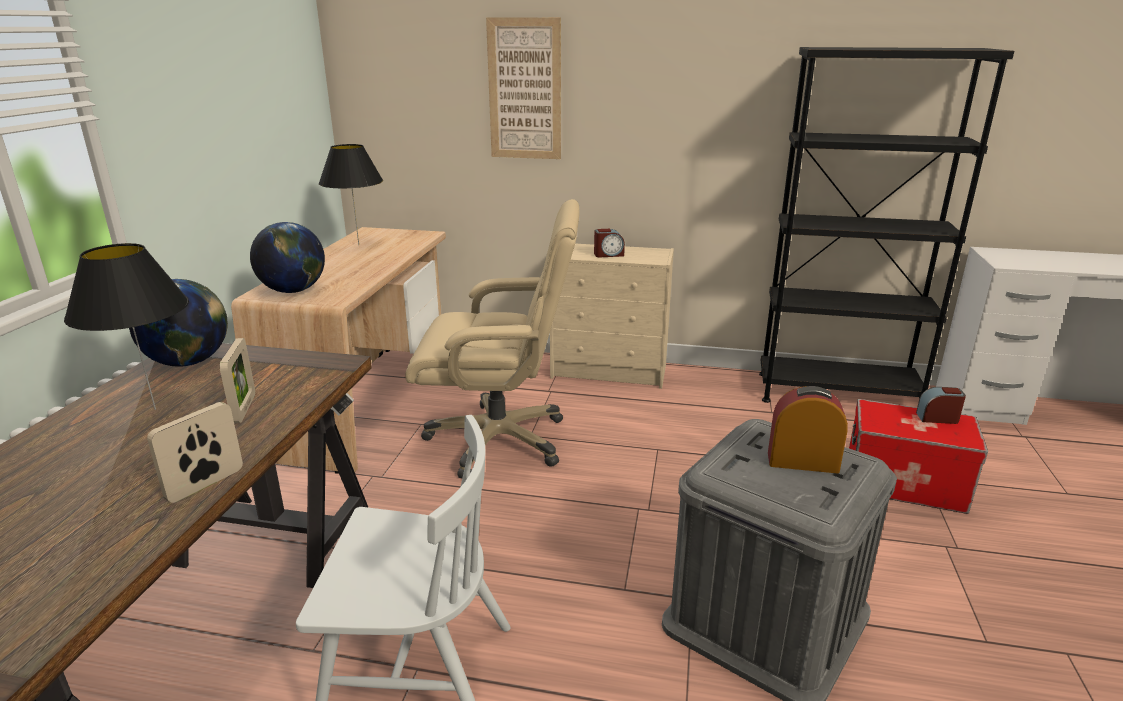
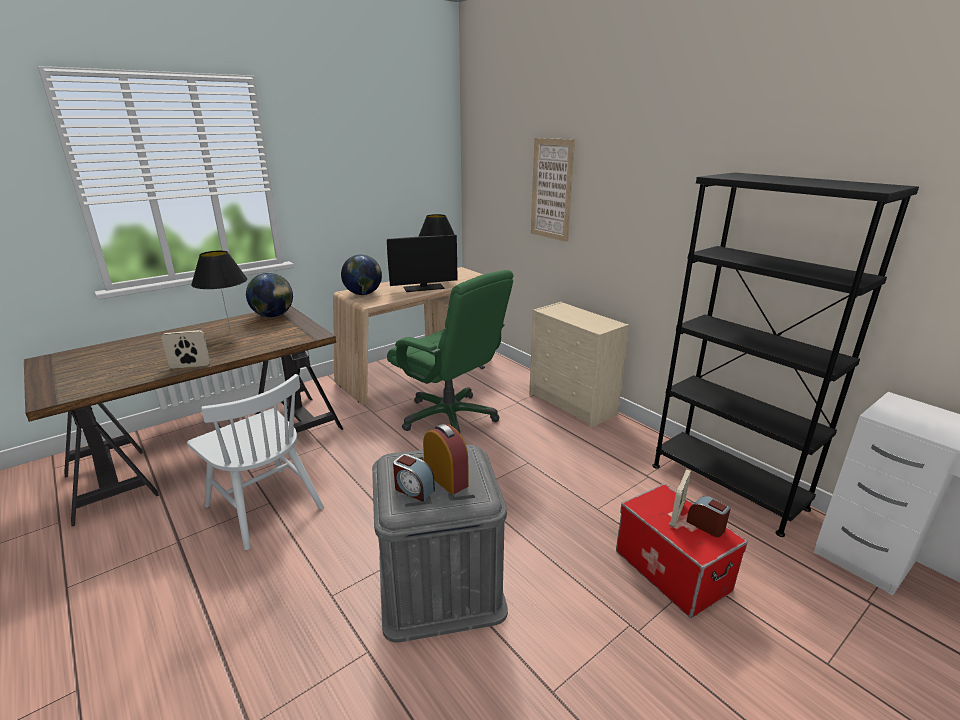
camera: 40 degrees right, 0 degrees up
picture frame [220,338,255,423] -> picture frame moved to [670,469,691,528]
beige office chair [405,199,580,478] -> green office chair [387,270,514,433]
alarm clock [594,229,625,257] -> alarm clock moved to [393,454,435,502]
none -> monitor [387,235,458,292]

